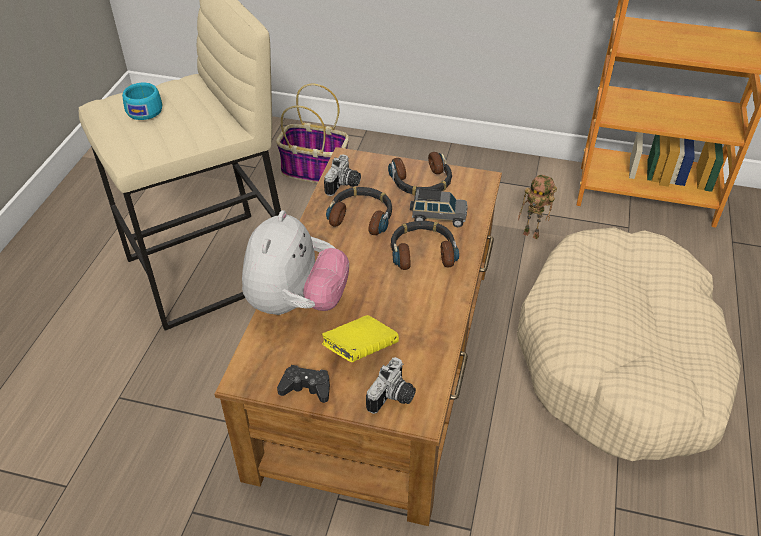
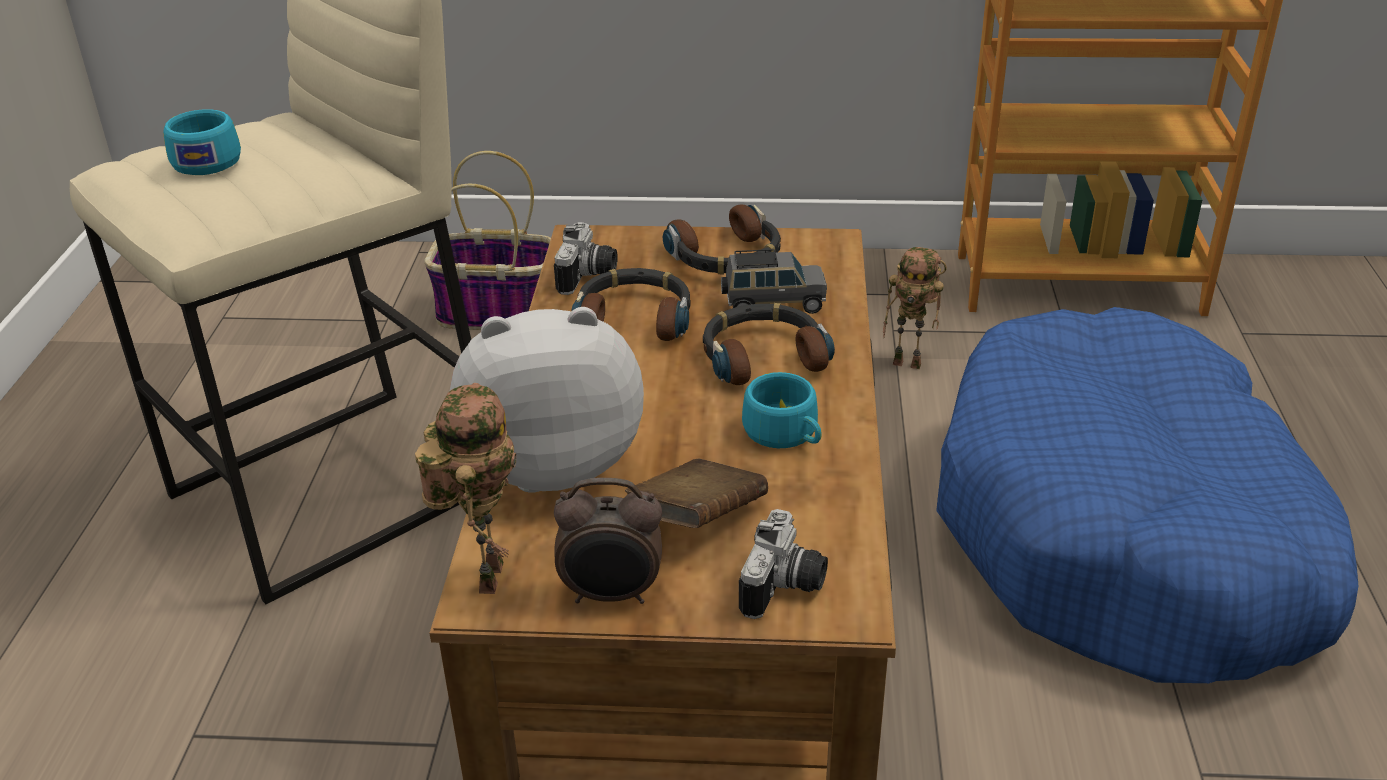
camera: 10 degrees left, 10 degrees down
plush toy [242,210,349,315] -> plush toy turned 105 degrees counterclockwise [450,307,644,493]
black game controller [277,365,330,403] -> alarm clock [554,478,662,604]
yellow book [322,315,399,362] -> brown book [625,458,768,528]
beige dog bed [517,227,741,461] -> blue dog bed [936,307,1358,683]
none -> toy robot [415,383,516,594]
none -> turquoise cup [742,372,822,448]

